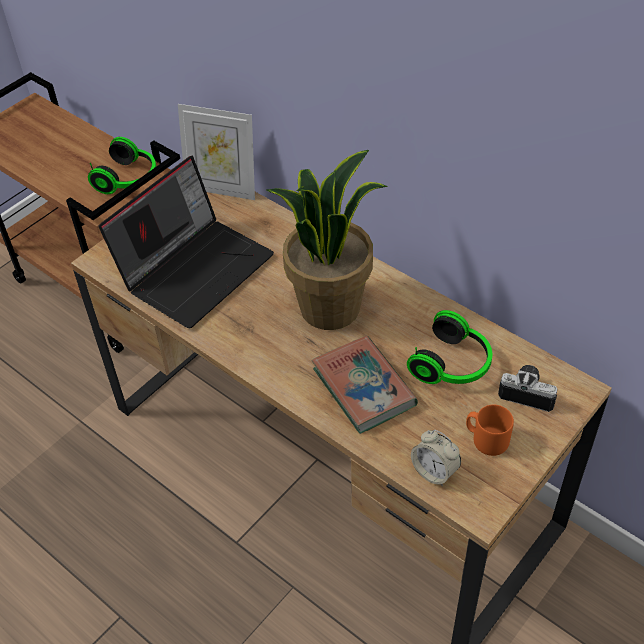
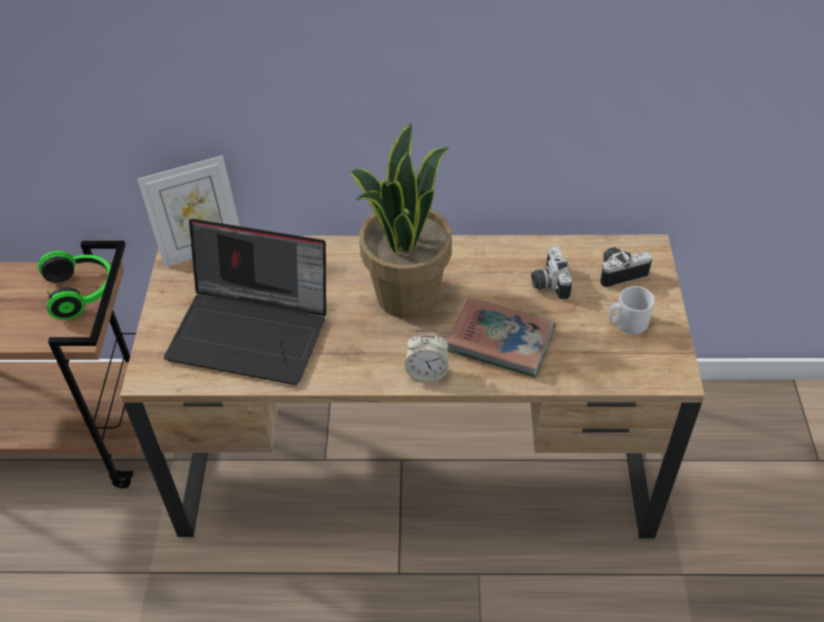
camera: 40 degrees left, 0 degrees up
laptop [99,156,274,328] -> laptop turned 105 degrees clockwise [164,219,326,385]
headphones [407,310,492,384] -> camera [531,246,572,300]
alarm clock [411,430,461,486] -> alarm clock moved to [405,332,448,383]
orange mug [466,405,514,456] -> grey mug [608,286,654,334]

